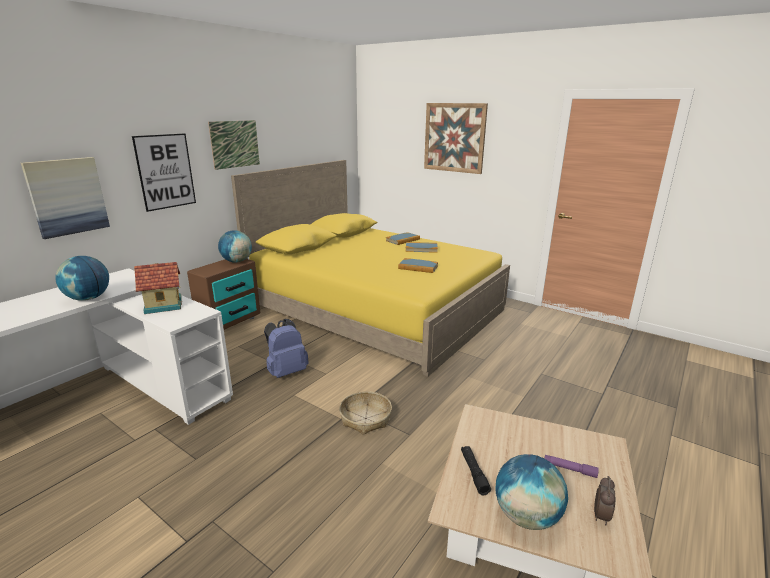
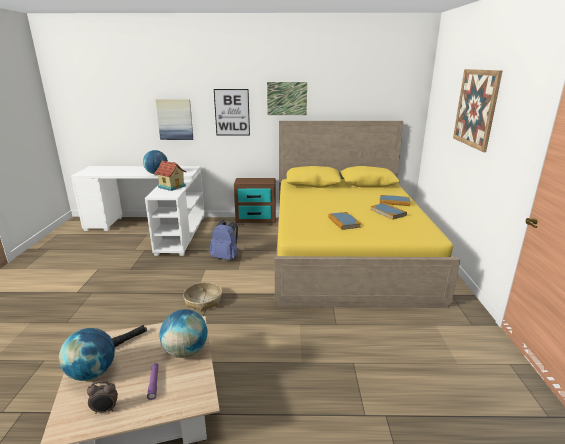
camera: 55 degrees right, 0 degrees up
globe [218,230,252,263] -> globe moved to [159,309,207,358]

